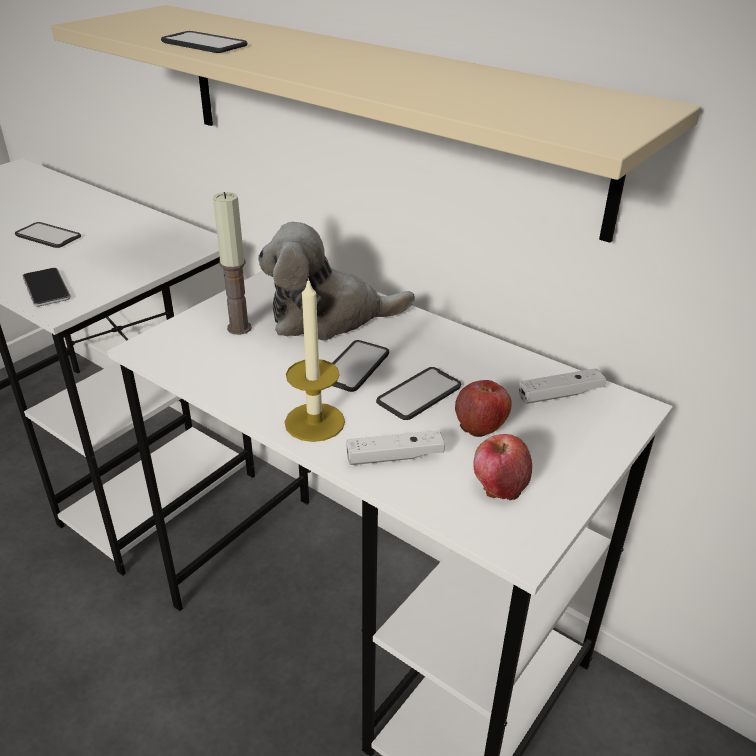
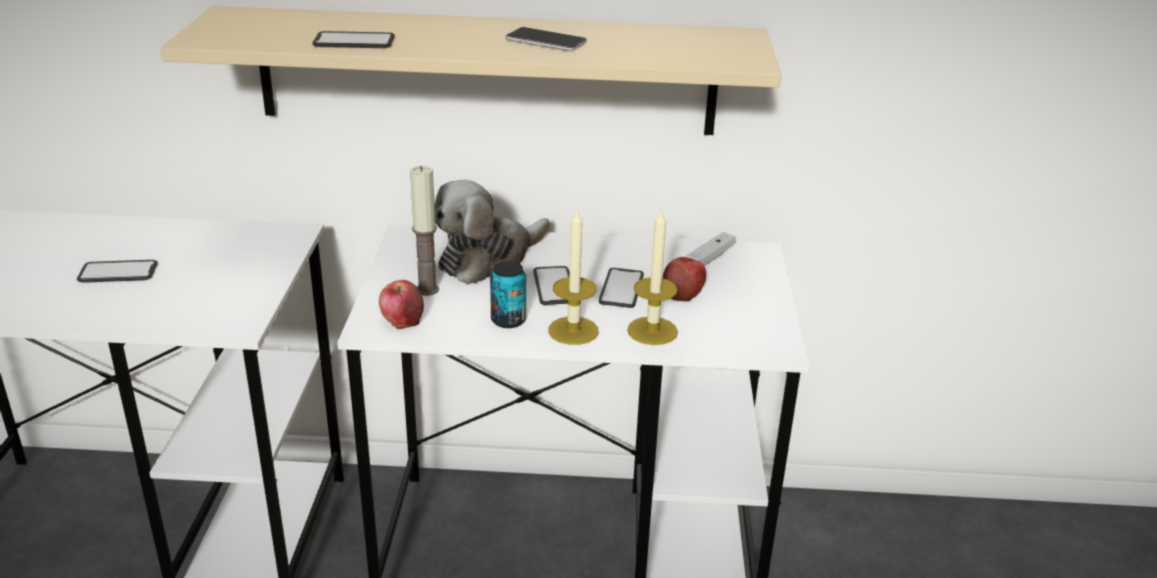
camera: 35 degrees left, 5 degrees down
phone [22,268,71,307] -> phone moved to [506,27,587,51]
white game controller [346,430,445,465] -> candle [627,208,678,345]
apple [473,434,532,500] -> apple moved to [379,280,424,329]
none -> can [490,261,526,328]

